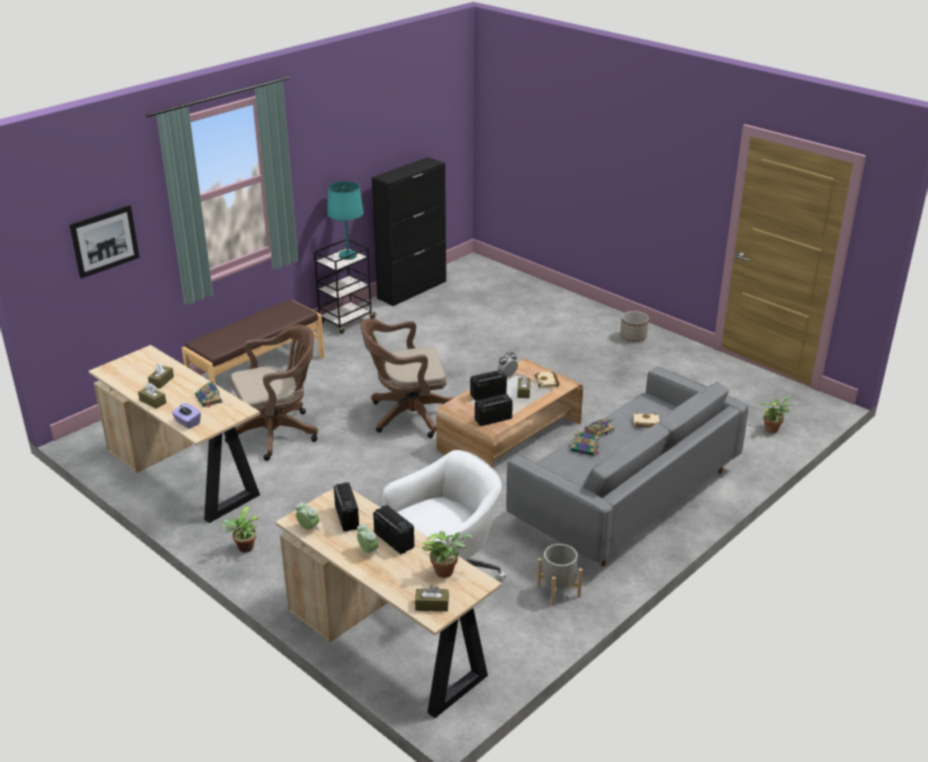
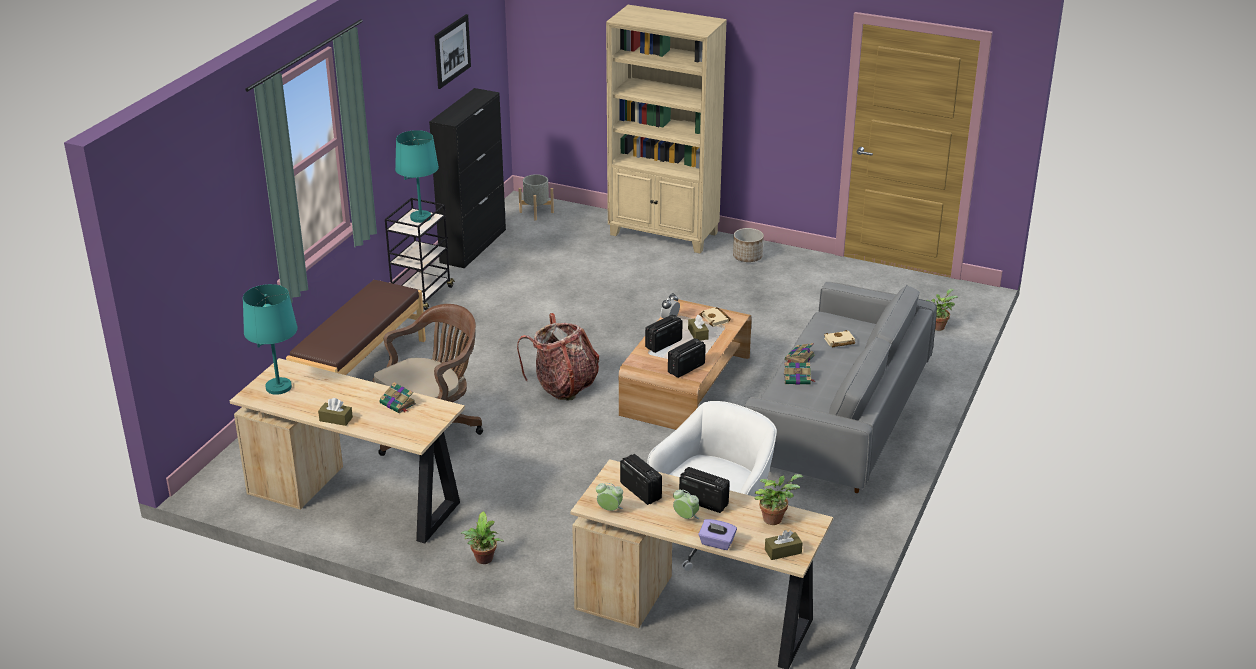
camera: 20 degrees left, 0 degrees up
picture [69,205,140,279] -> picture moved to [434,14,471,89]
brown tissue box [148,363,174,389] -> none
purple tissue box [172,403,201,429] -> purple tissue box moved to [698,519,737,550]
brown office chair [360,318,453,438] -> backpack [517,313,599,401]
grey planter [537,544,583,606] -> grey planter moved to [518,174,554,220]
none -> turquoise table lamp [243,284,298,395]
none -> beige bookcase [606,5,727,254]

